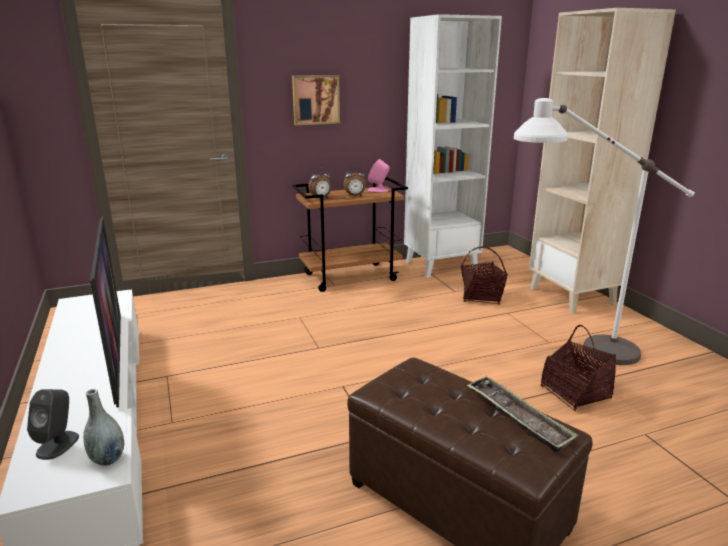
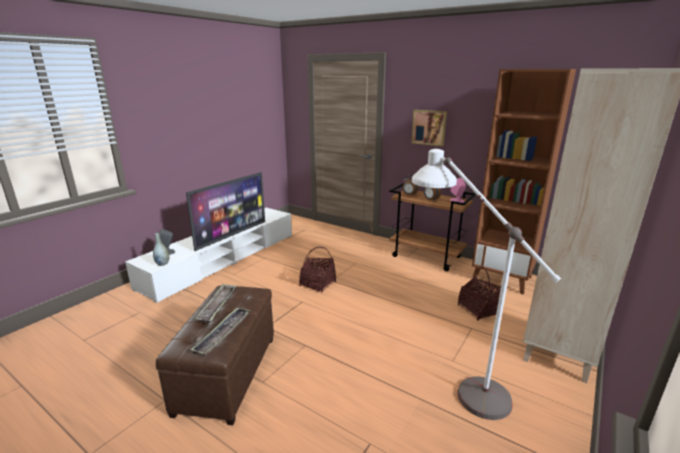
camera: 55 degrees right, 0 degrees up
white bookcase [404,14,502,278] -> brown bookcase [472,69,576,294]
basket [541,325,616,411] -> basket moved to [299,247,336,293]
none -> tray [195,284,237,323]

